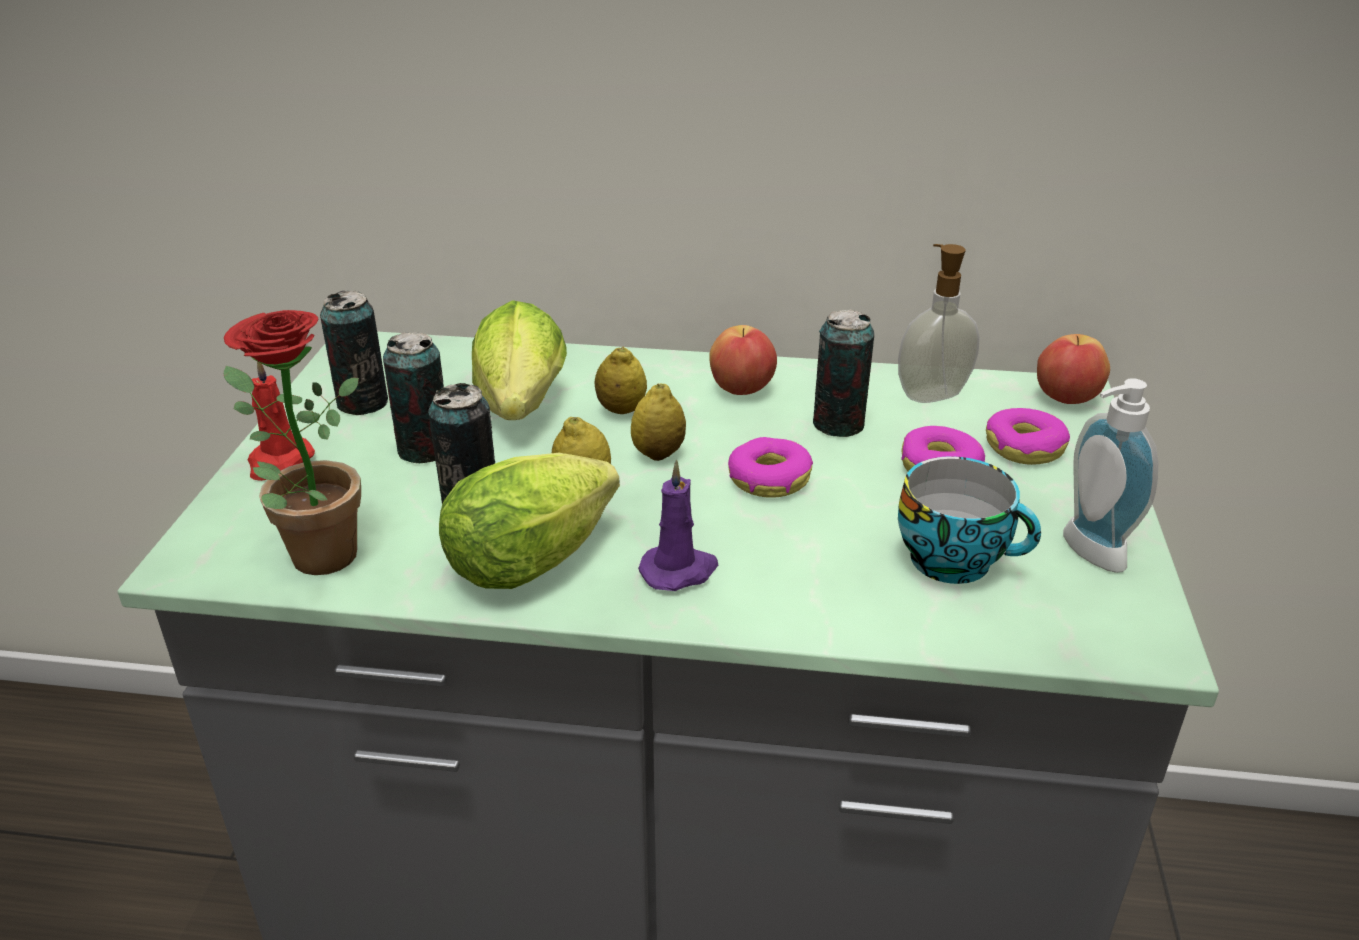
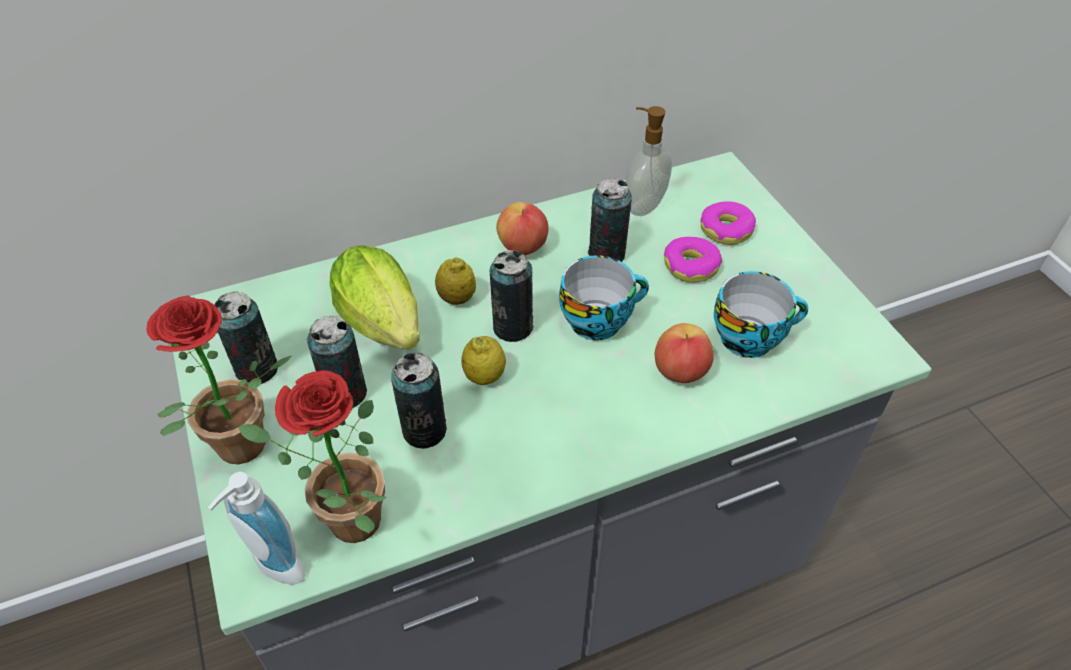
camera: 30 degrees left, 15 degrees up
red candle [248,362,315,481] -> potted plant [146,295,292,464]
lettuce [439,453,620,589] -> none
lemon [631,383,686,461] -> can [490,250,534,342]
purple candle [638,460,718,591] -> none
donut [728,437,813,498] -> cup [559,255,649,341]
apple [1037,334,1110,404] -> apple moved to [655,323,714,383]
soap dispenser [1063,378,1158,573] -> soap dispenser moved to [208,472,306,585]

